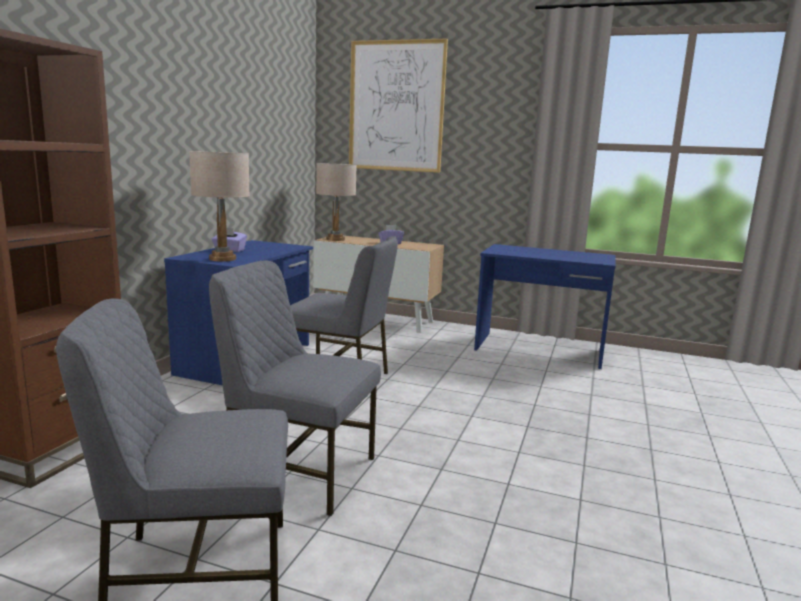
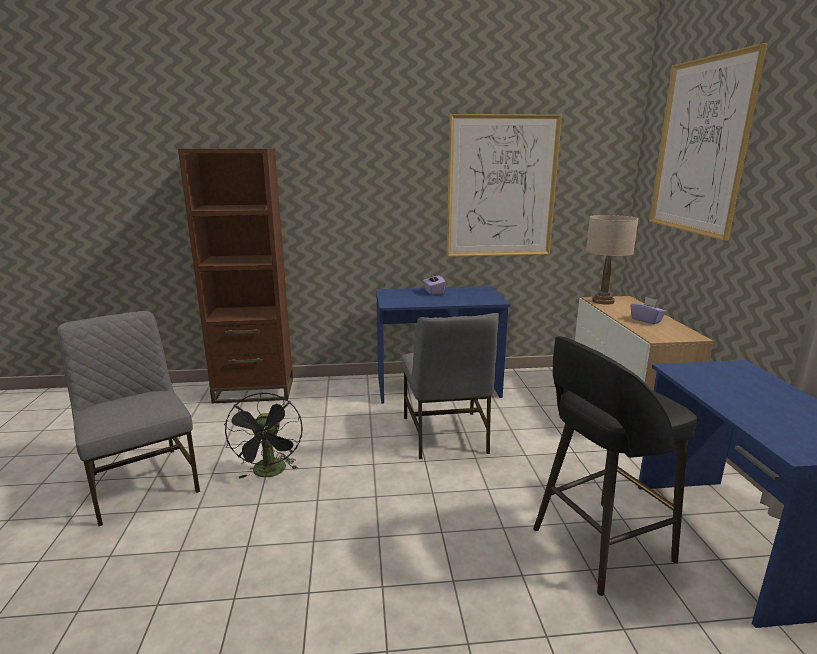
camera: 65 degrees right, 5 degrees up
beige table lamp [189,151,250,262] -> none
grey chair [209,261,381,516] -> black fan [224,392,303,479]
none -> picture [447,114,562,257]
none -> black stool [533,336,697,596]

